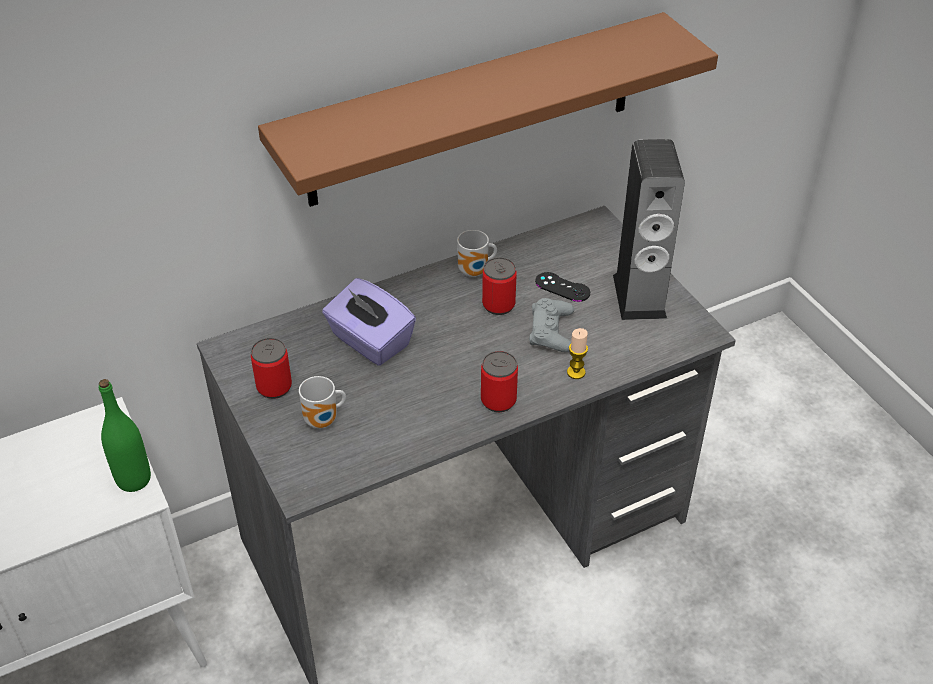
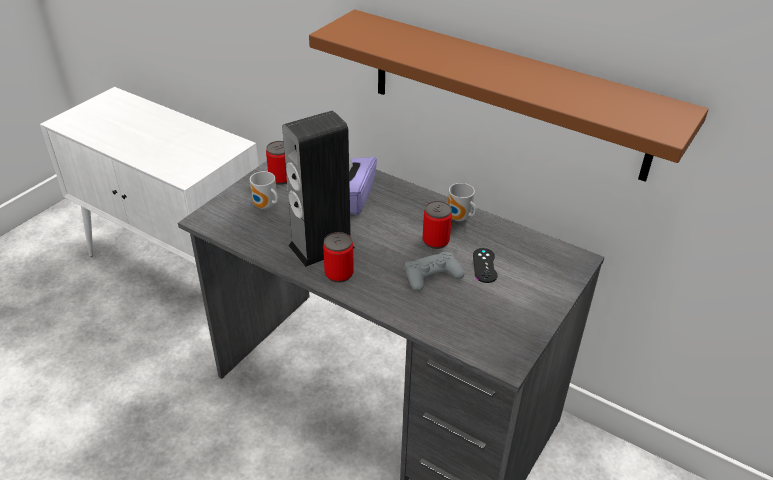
camera: 60 degrees right, 5 degrees down
green bottle [99,379,151,492] -> none
candle [567,328,588,379] -> none
speaker [613,139,685,320] -> speaker moved to [282,110,355,267]

